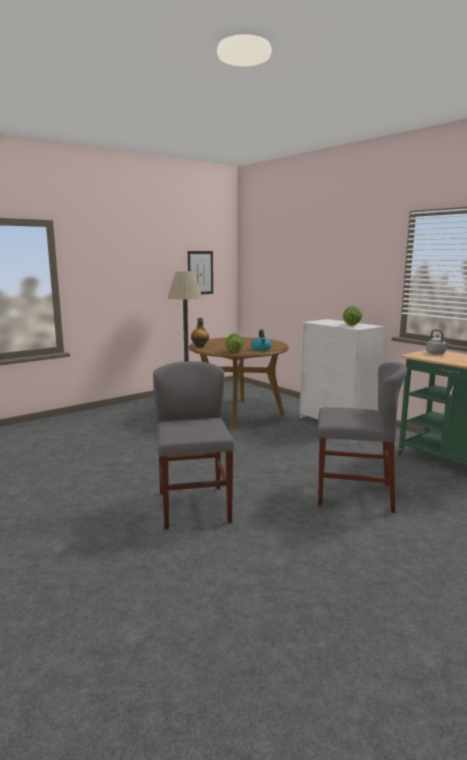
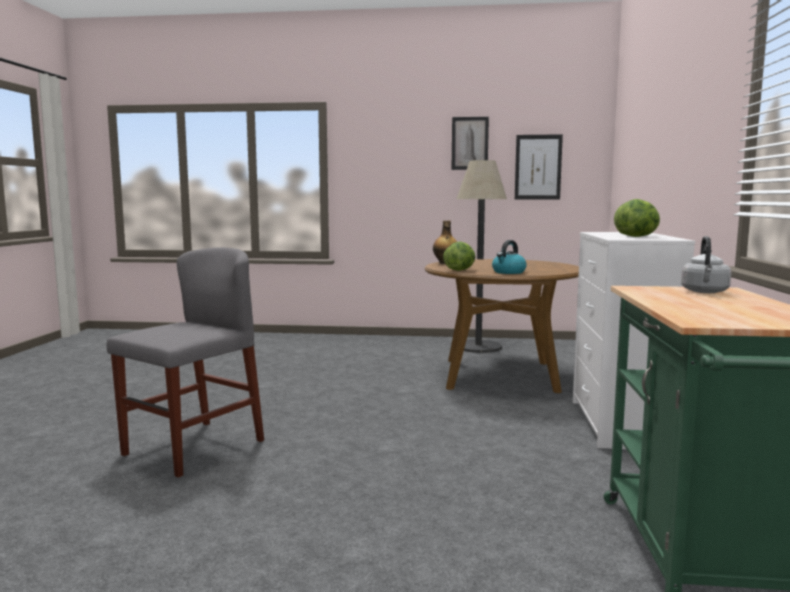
camera: 45 degrees right, 5 degrees down
grey chair [317,362,407,513] -> none
none -> picture [451,117,489,170]

